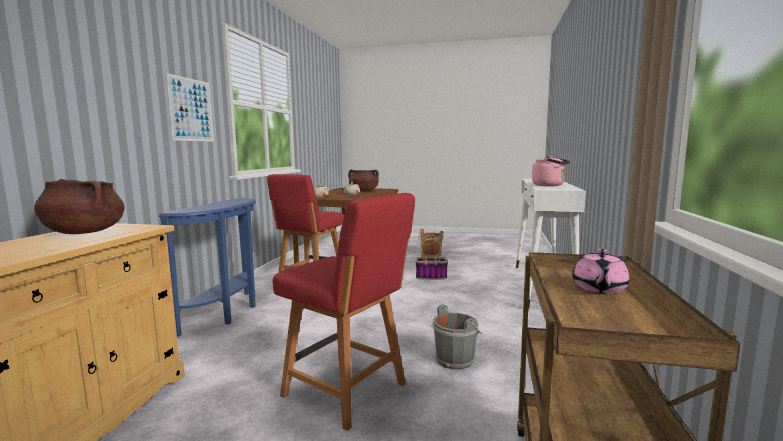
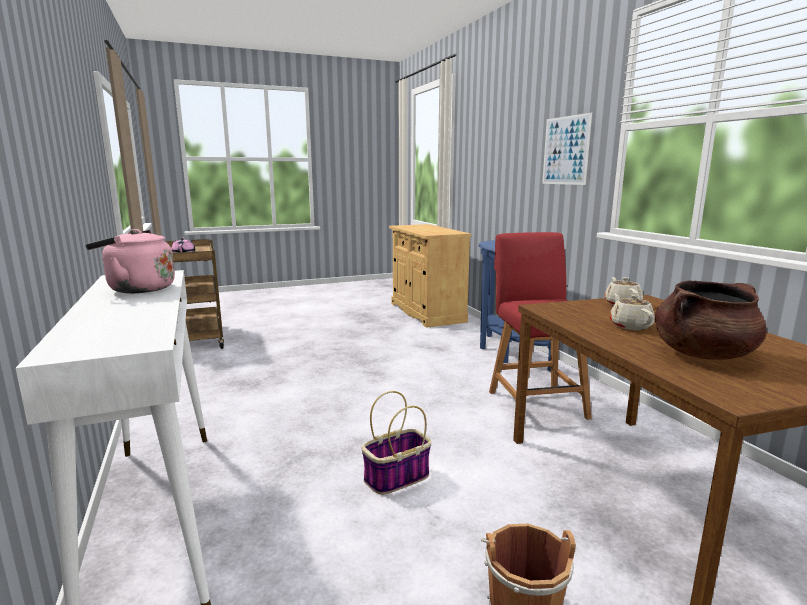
camera: 145 degrees right, 5 degrees up
brown cooking pot [34,179,124,234] -> none
red chair [273,193,415,431] -> none
grey bucket [431,304,483,370] -> none

